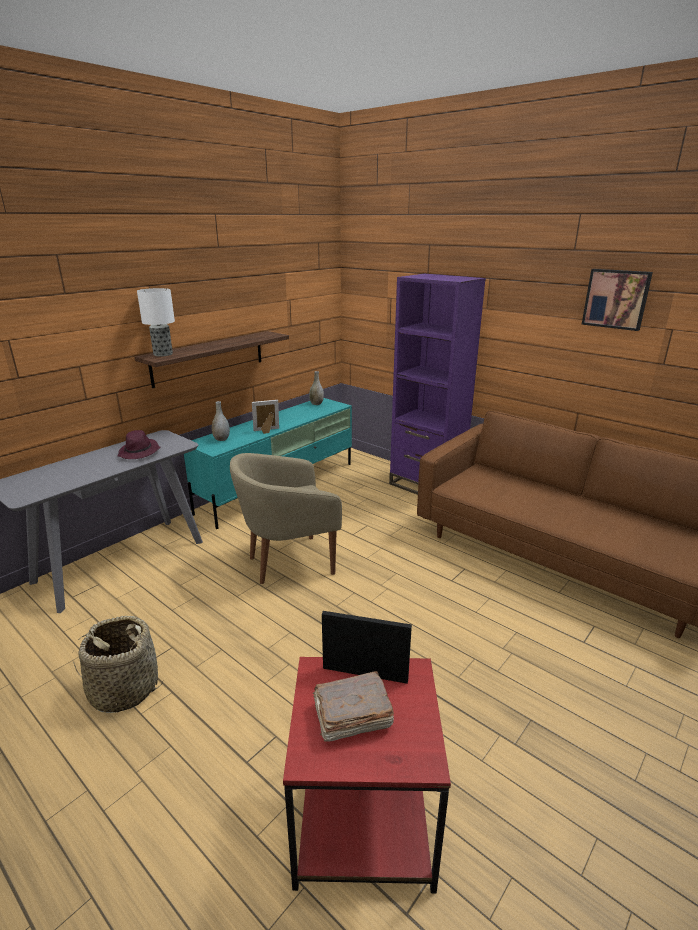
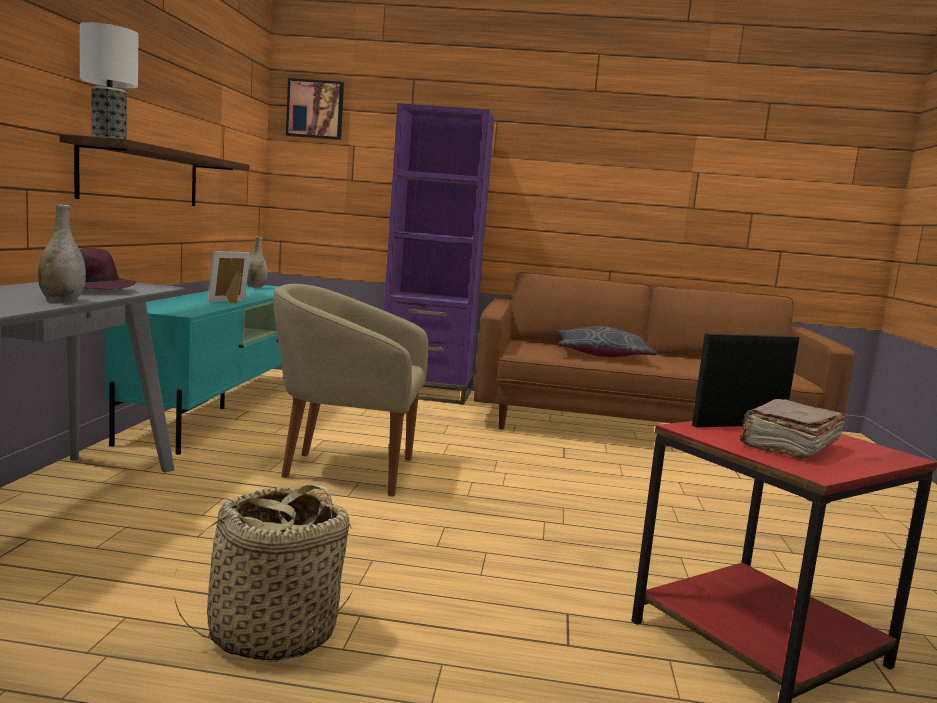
camera: 35 degrees left, 15 degrees down
grey vase [212,401,230,441] -> grey vase moved to [38,204,86,302]
beige armchair [230,453,342,584] -> beige armchair turned 60 degrees clockwise [273,284,428,496]
picture [581,269,653,331] -> picture moved to [286,78,344,140]
none -> grey pillow [556,326,657,357]

